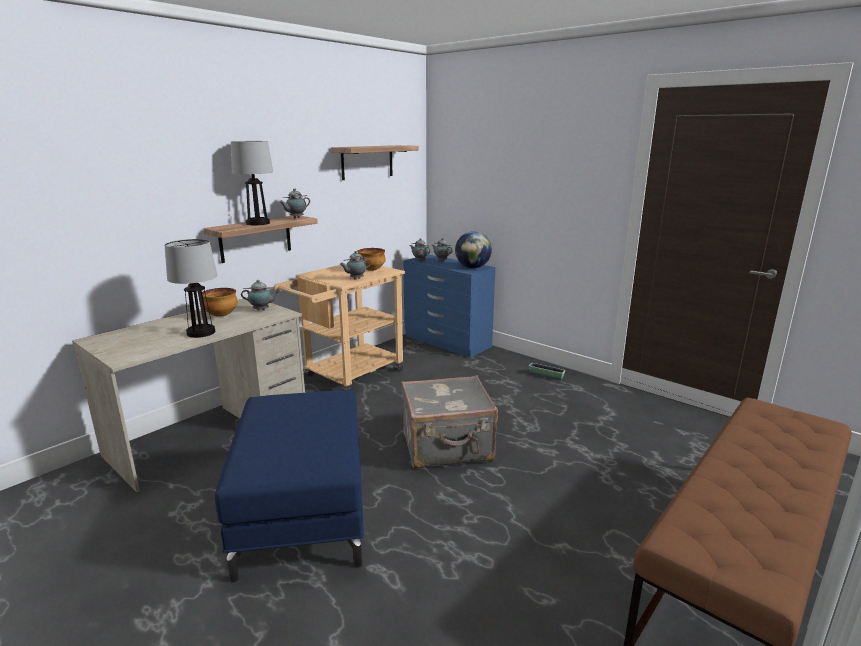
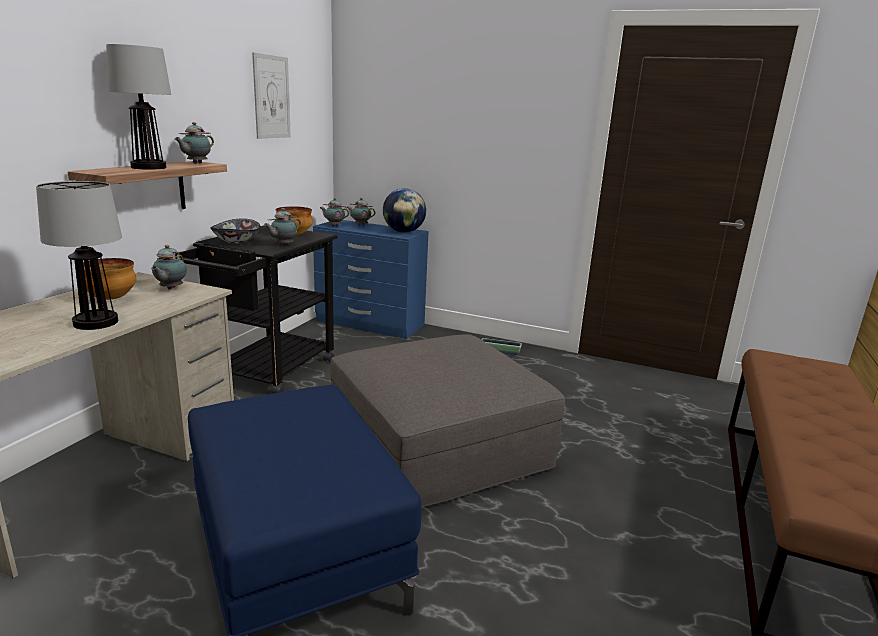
camera: 20 degrees left, 0 degrees up
teapot [241,280,279,311] -> teapot turned 120 degrees clockwise [151,245,187,290]
beige cart [274,263,405,391] -> black cart [175,225,338,394]
shelf [331,145,419,180] -> picture [252,52,291,139]
grey suitcase [401,375,498,469] -> grey ottoman [330,335,565,507]
none -> bowl [210,218,260,244]

